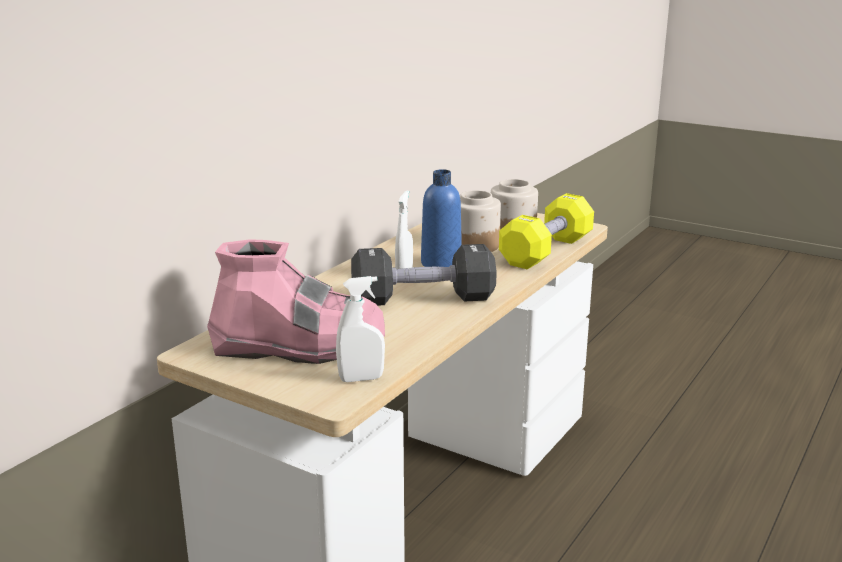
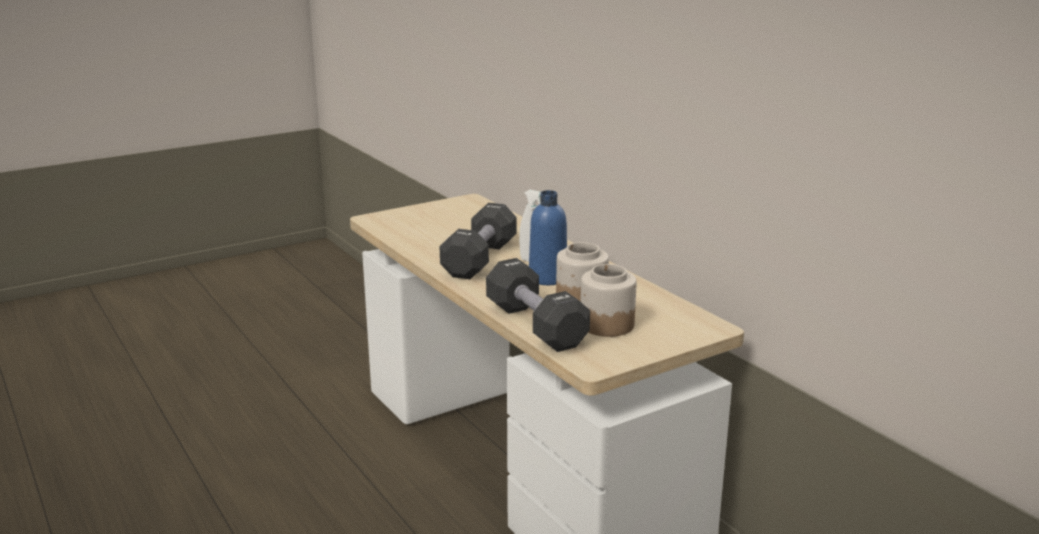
camera: 115 degrees right, 0 degrees up
pink boot [207,239,385,364] -> none
white spray bottle [336,276,385,382] -> none
yellow dumbbell [499,193,594,269] -> black dumbbell [486,258,590,352]

